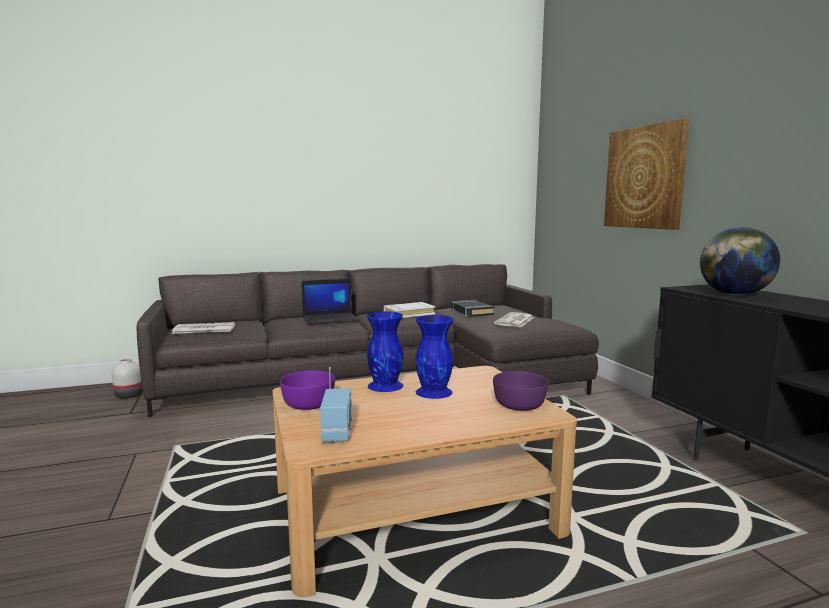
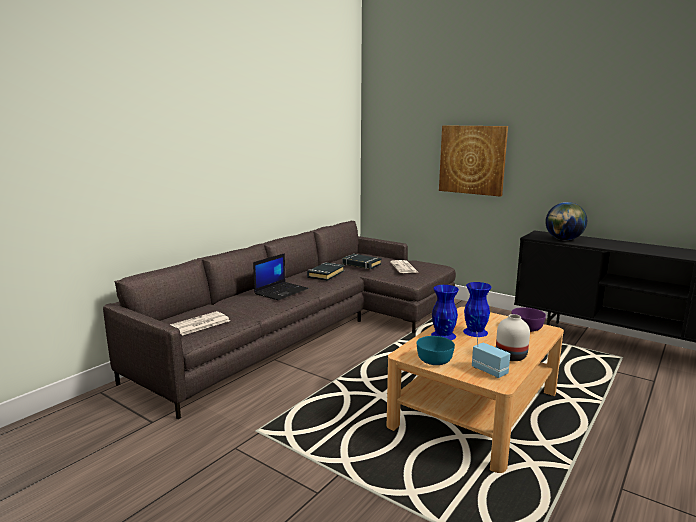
camera: 35 degrees left, 5 degrees up
white vase [112,358,143,399] -> white vase moved to [496,314,530,361]
purple bowl [280,371,335,410] -> turquoise bowl [417,336,455,365]
white book [384,302,435,318] -> black book [307,262,344,281]

